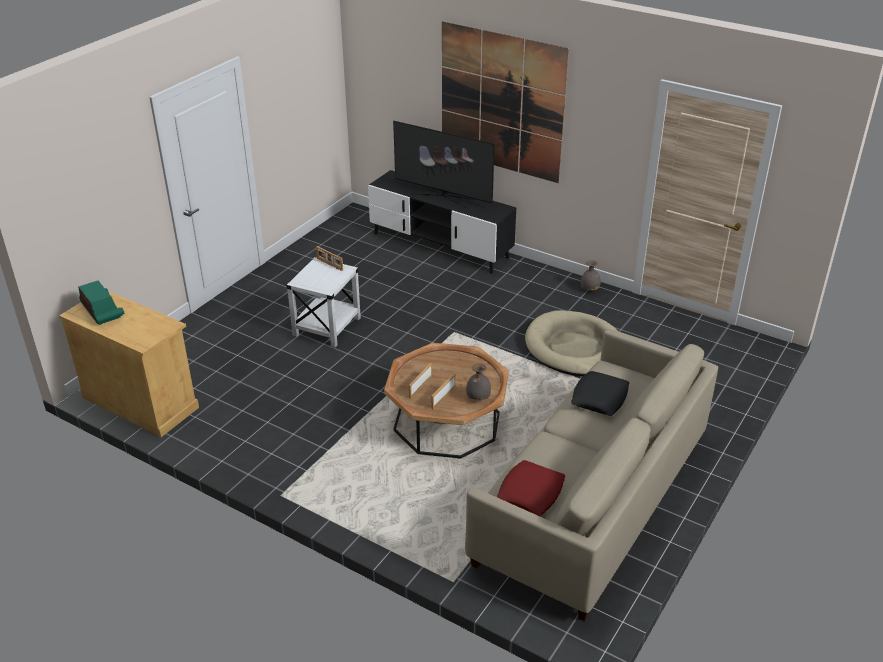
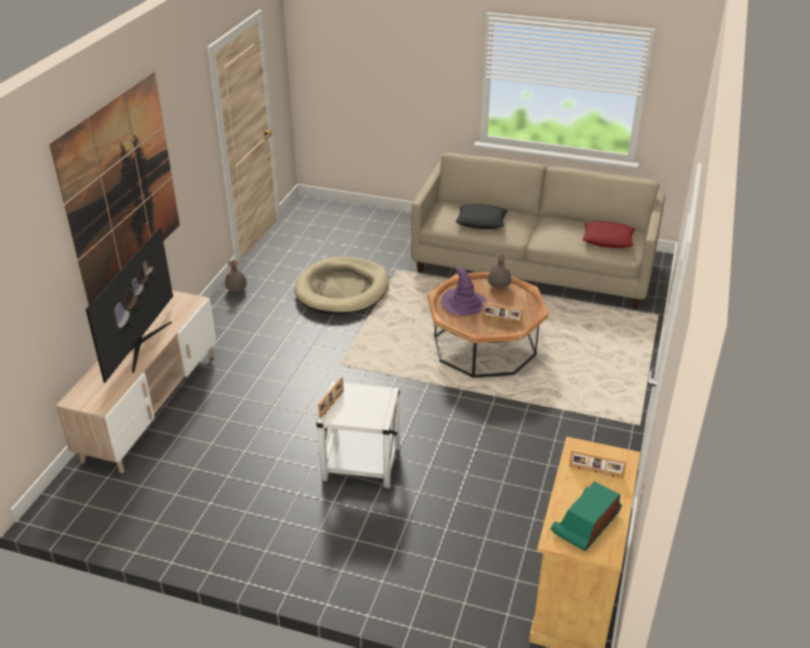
camera: 105 degrees left, 0 degrees up
black tv stand [368,170,516,273] -> beige tv stand [56,291,216,473]
picture frame [431,374,455,409] -> picture frame moved to [569,450,627,478]
none -> purple hat [441,266,487,316]

